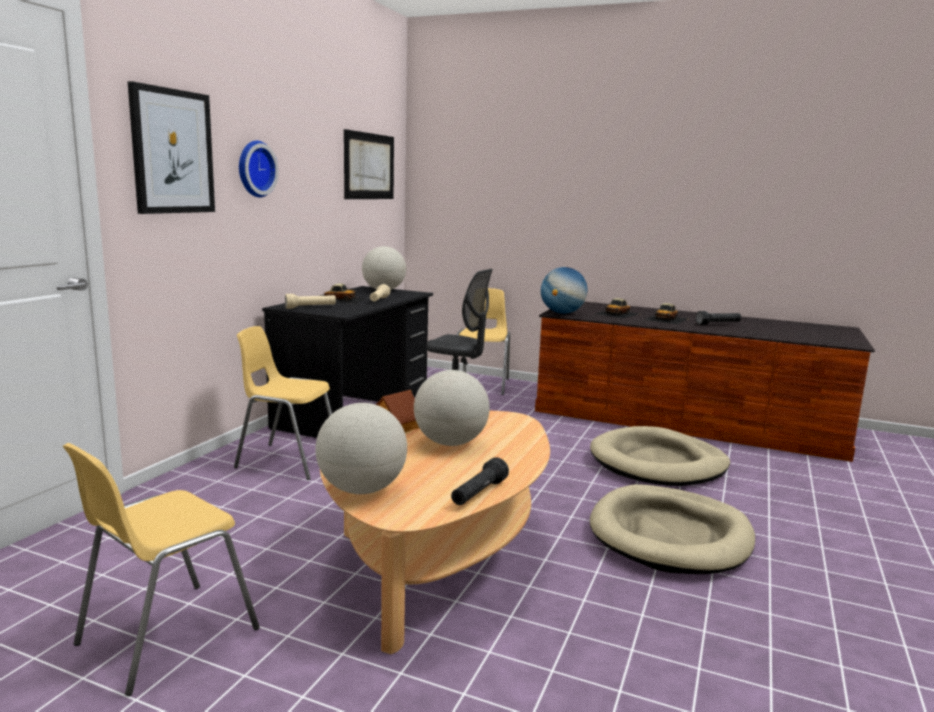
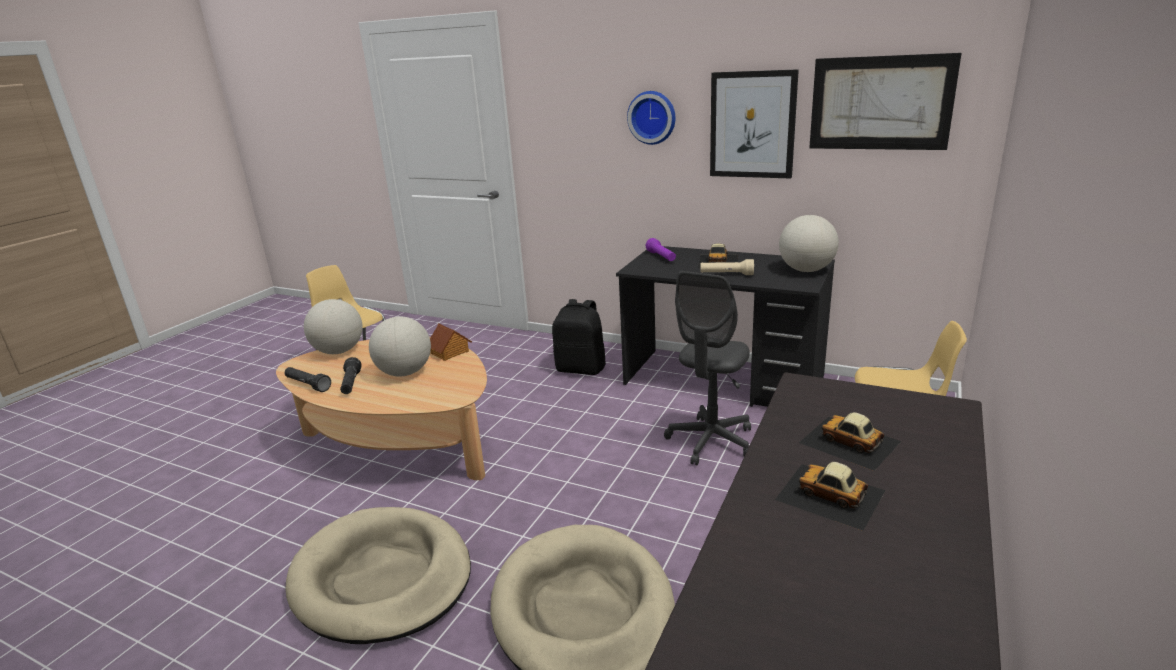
camera: 95 degrees right, 10 degrees up
picture [128,81,215,214] -> picture moved to [710,69,799,179]
yellow chair [234,326,332,480] -> black backpack [552,299,606,375]
beige flashlight [285,294,336,309] -> purple flashlight [646,238,676,261]
globe [541,267,587,314] -> none
black flashlight [696,311,741,325] -> black flashlight moved to [340,357,362,394]

